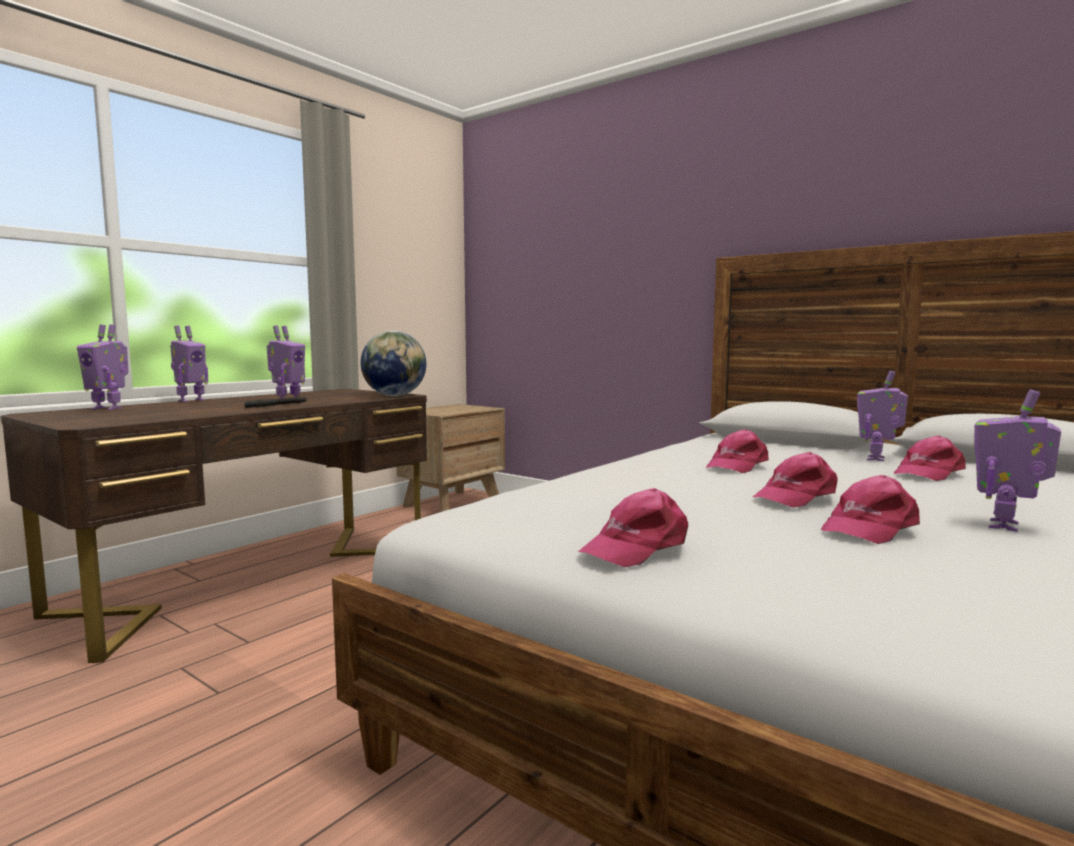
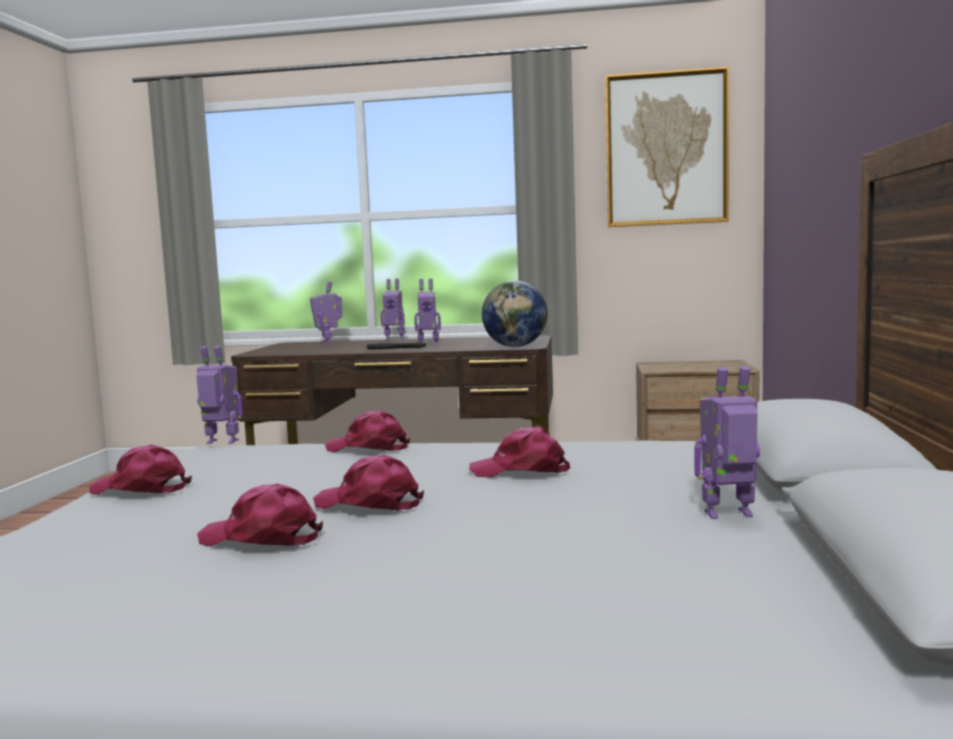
camera: 60 degrees right, 0 degrees up
pink cap [894,435,966,481] -> pink cap moved to [325,410,410,452]
toy robot [974,389,1061,532] -> toy robot moved to [196,346,243,444]
none -> picture [605,67,729,227]

